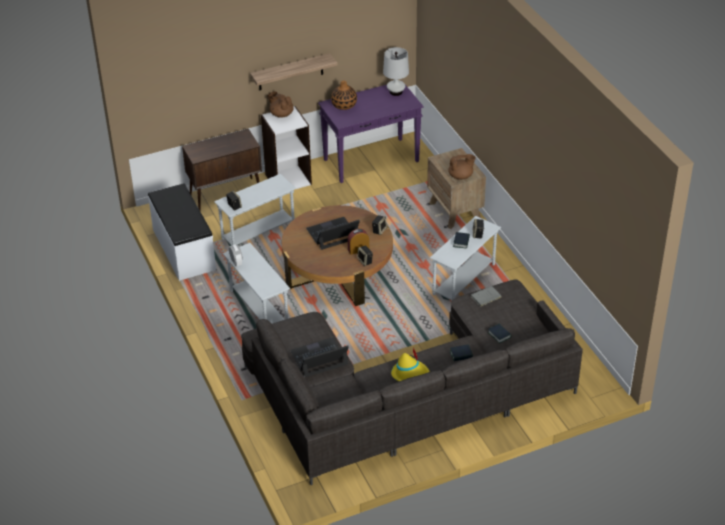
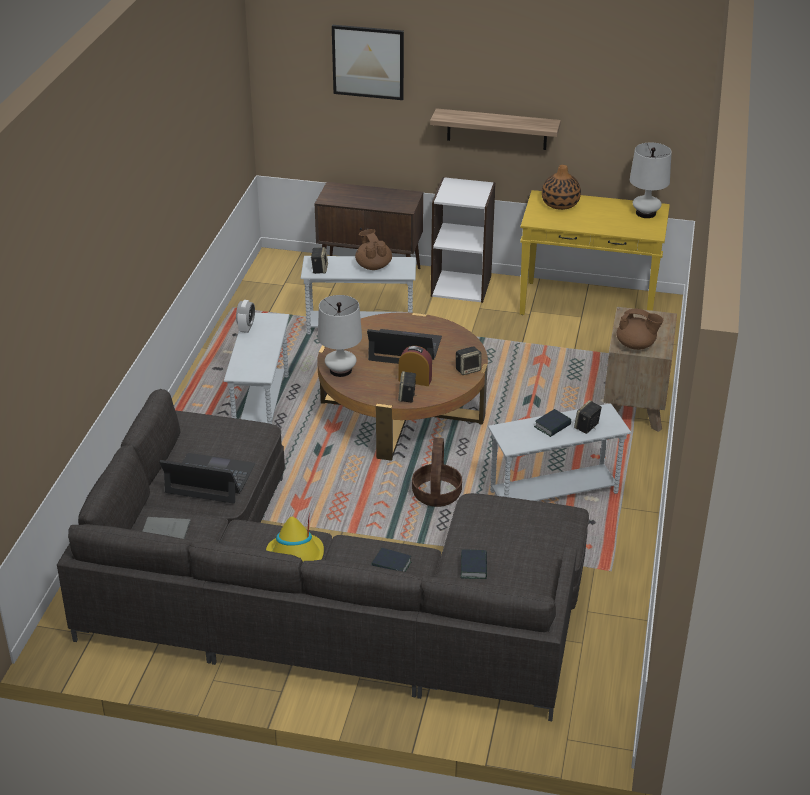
camera: 35 degrees right, 5 degrees down
white bench [148,183,216,281] -> none
brown teapot [267,92,293,118] -> brown teapot moved to [355,229,392,270]
purple console table [318,81,424,183] -> yellow console table [520,190,670,315]
grey book [471,286,501,306] -> grey book moved to [142,517,191,539]
none -> white table lamp [318,295,362,377]
none -> picture [332,25,404,100]
none -> basket [412,438,462,507]

